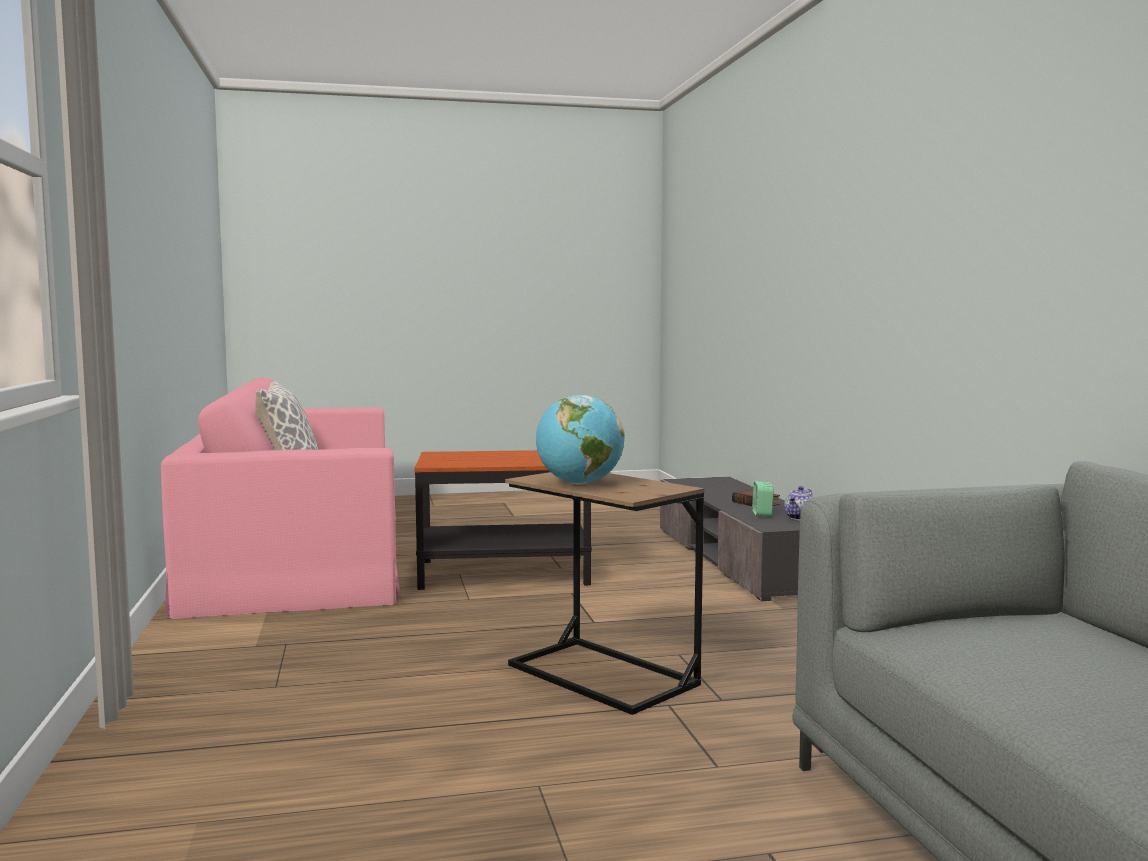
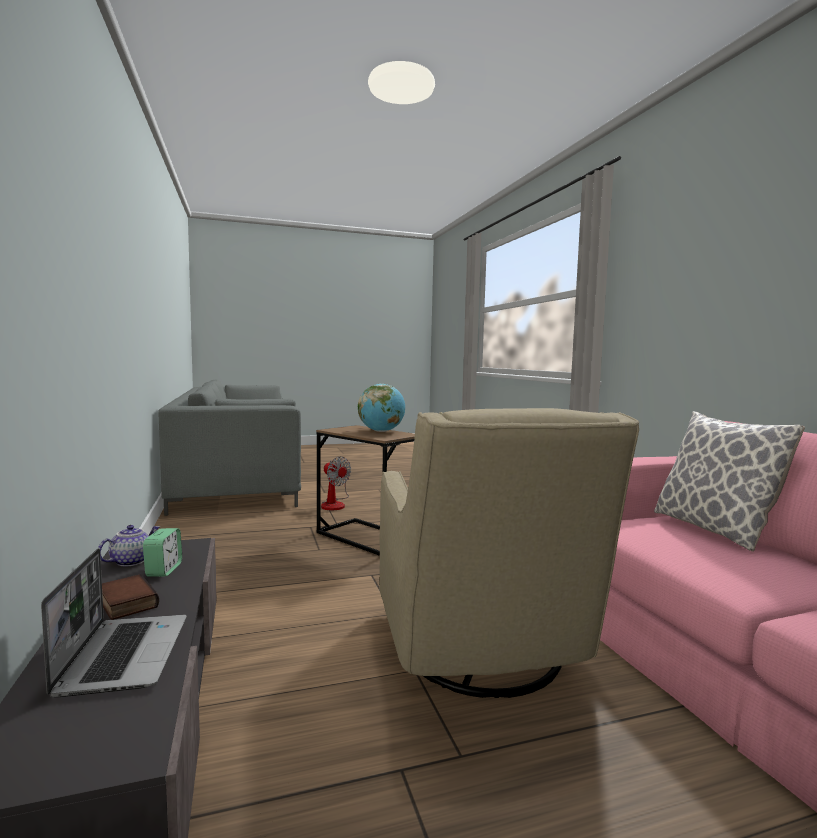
camera: 175 degrees right, 0 degrees up
side table [414,450,592,590] -> beige armchair [379,408,639,698]
none -> laptop [41,548,187,697]
none -> fan [321,456,351,510]

